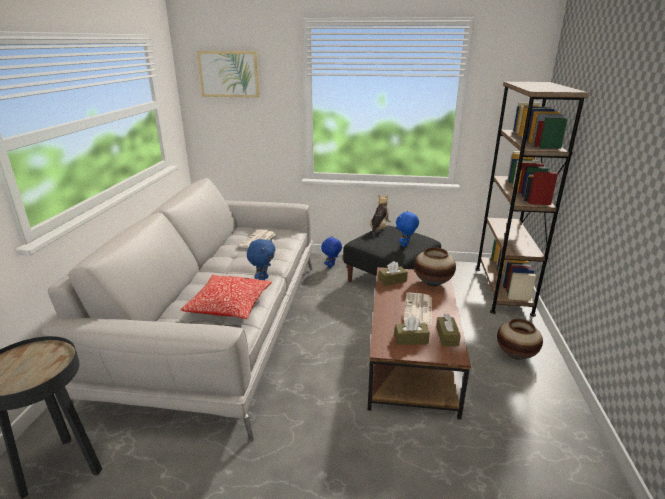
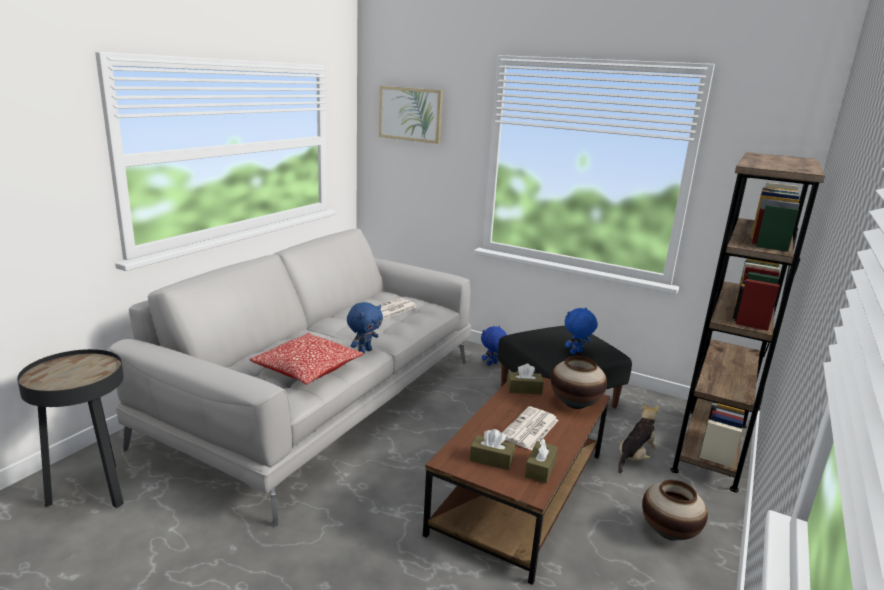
camera: 20 degrees right, 5 degrees down
plush toy [370,195,391,238] -> plush toy moved to [618,403,659,473]

